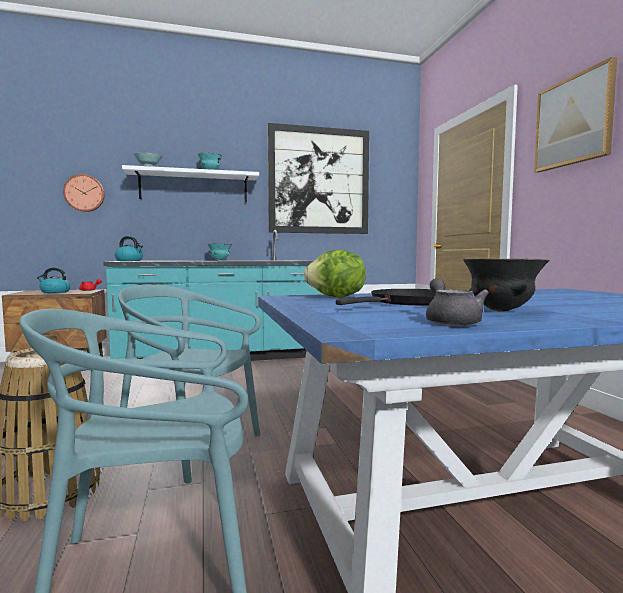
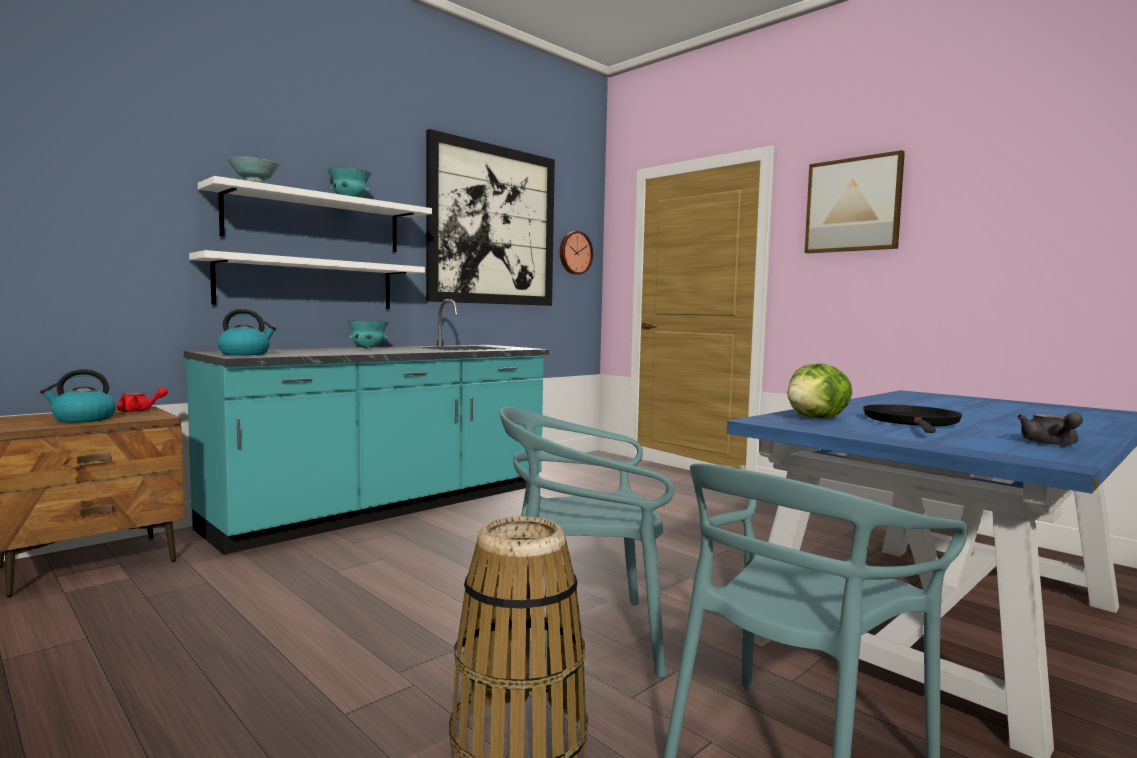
camera: 30 degrees left, 0 degrees up
wall clock [63,174,105,212] -> wall clock moved to [560,231,593,275]
grey teapot [426,278,489,326] -> grey teapot turned 135 degrees counterclockwise [1018,412,1083,446]
black bowl [463,258,550,311] -> none
none -> white shelf [189,250,425,309]

